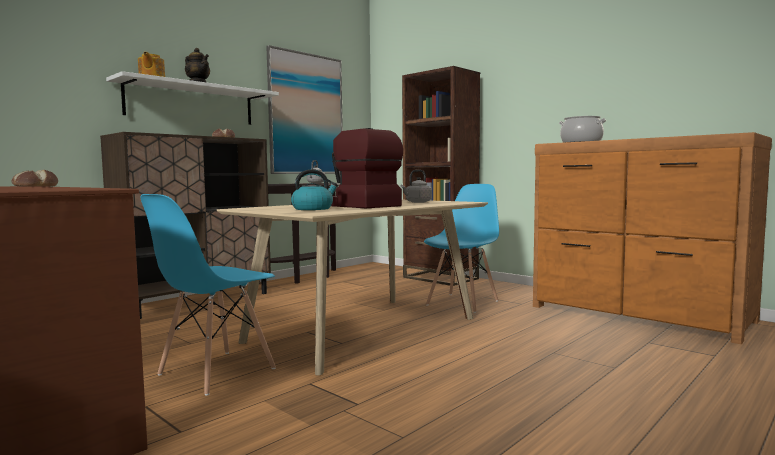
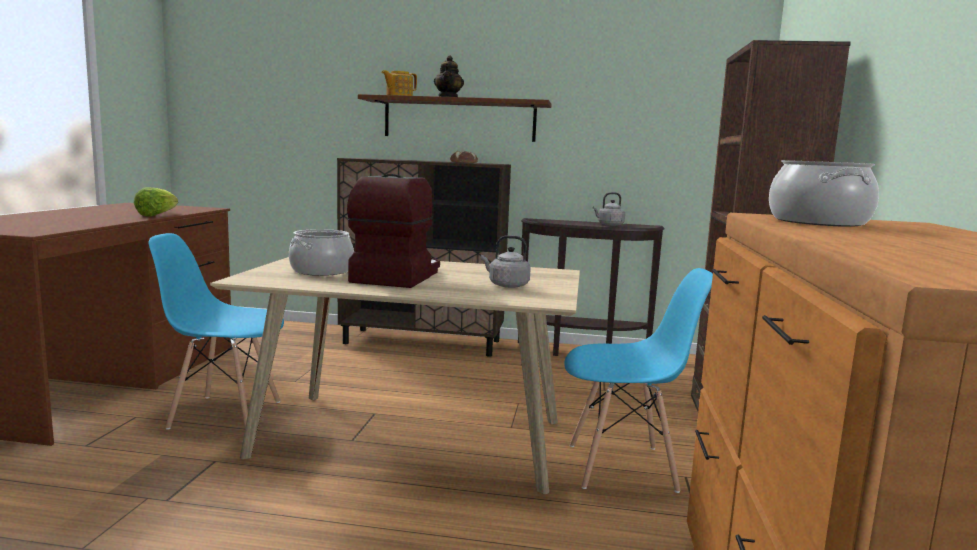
camera: 55 degrees right, 5 degrees up
bread [11,170,58,187] -> lettuce [134,187,178,216]
white shelf [106,71,279,125] -> brown shelf [358,94,552,142]
picture [266,45,343,174] -> none
kettle [291,169,338,210] -> cooking pot [289,229,354,276]

